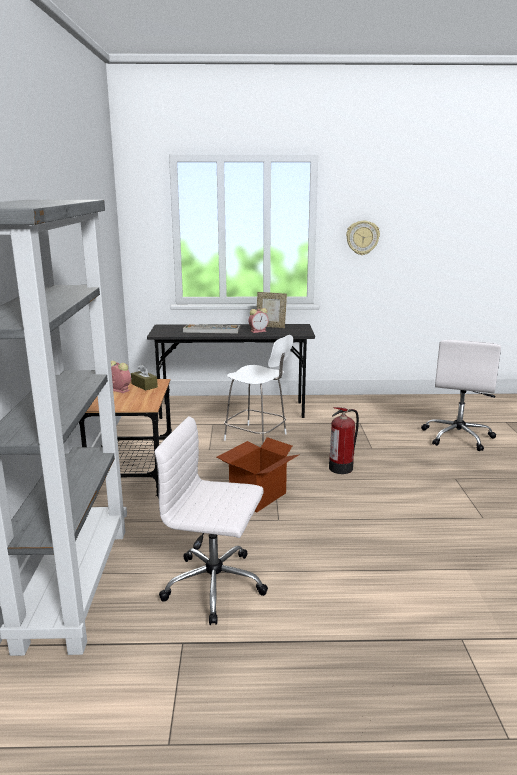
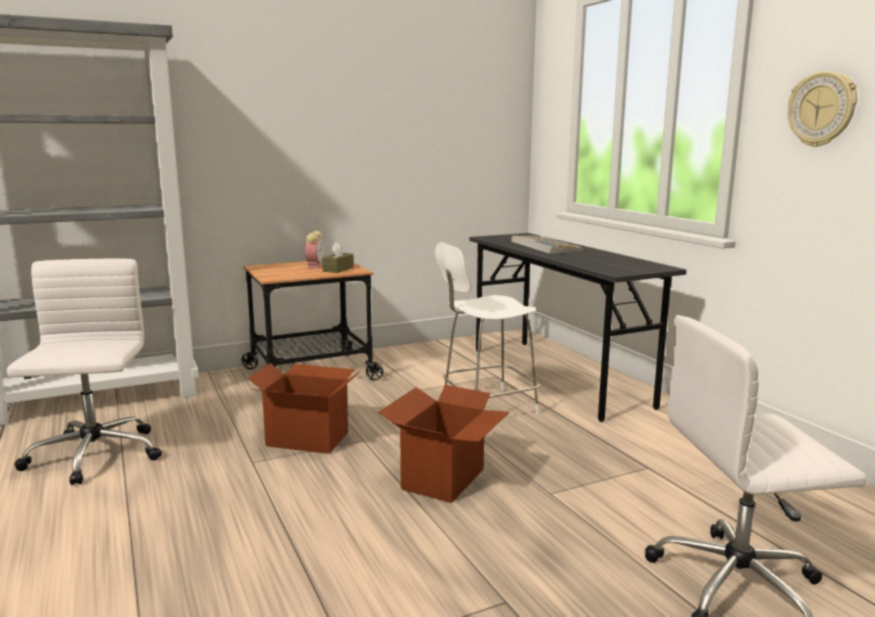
camera: 65 degrees right, 5 degrees down
white chair [224,335,293,444] -> white chair turned 60 degrees clockwise [435,242,539,414]
alarm clock [249,308,269,333] -> none
picture frame [257,292,287,328] -> none
fire extinguisher [329,407,359,474] -> cardboard box [378,385,509,503]

